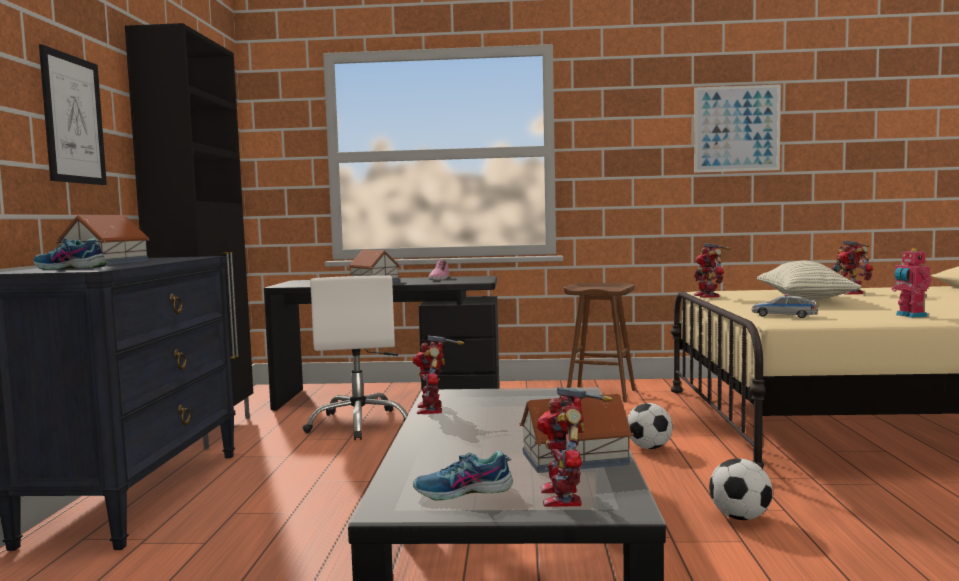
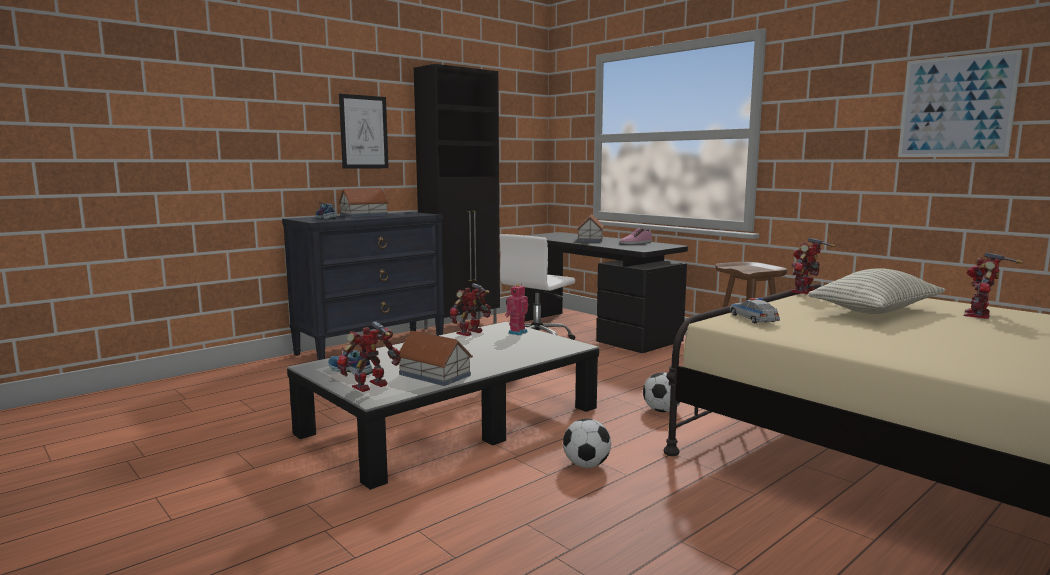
camera: 45 degrees right, 5 degrees up
toy robot [892,248,932,318] -> toy robot moved to [505,284,529,335]

